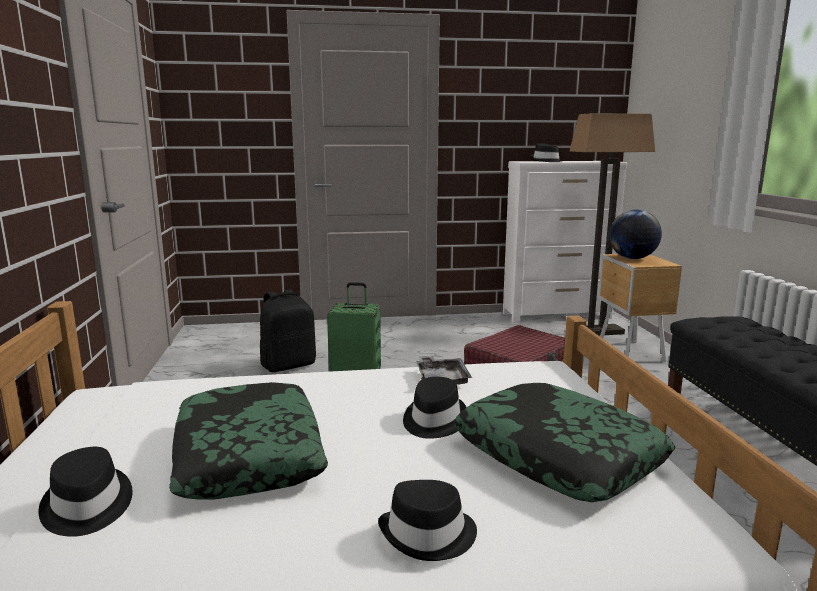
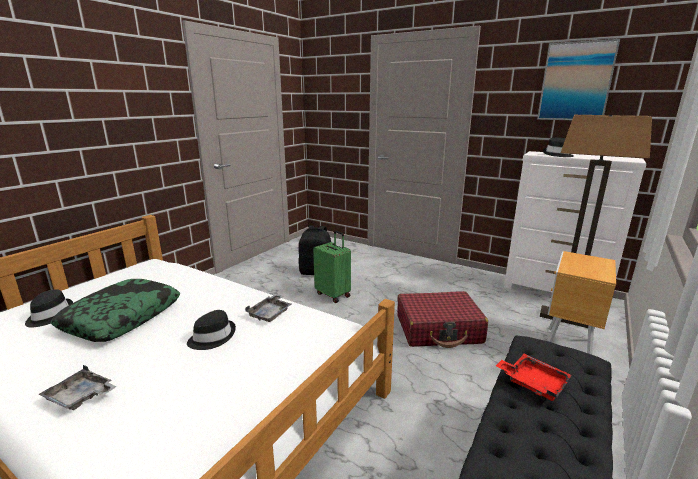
camera: 40 degrees right, 5 degrees up
black hat [378,480,477,561] -> grey tray [39,365,116,410]
pillow [453,383,675,502] -> none
globe [609,209,662,259] -> none
none -> red tray [496,354,572,401]
none -> picture [537,39,620,120]

